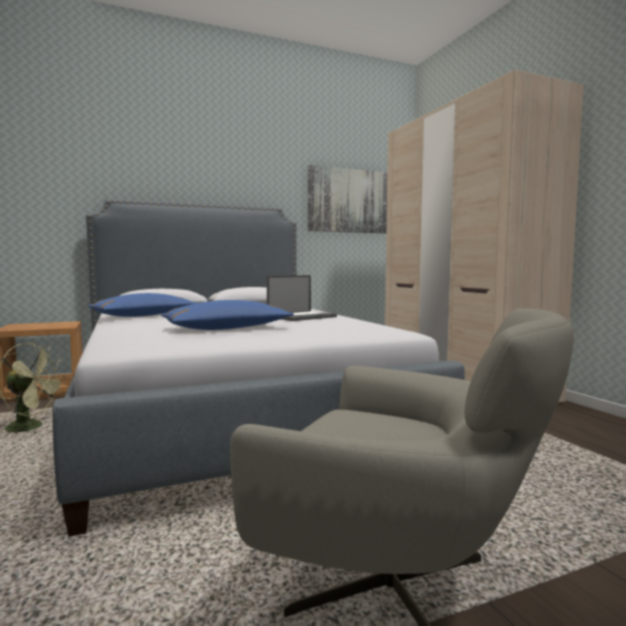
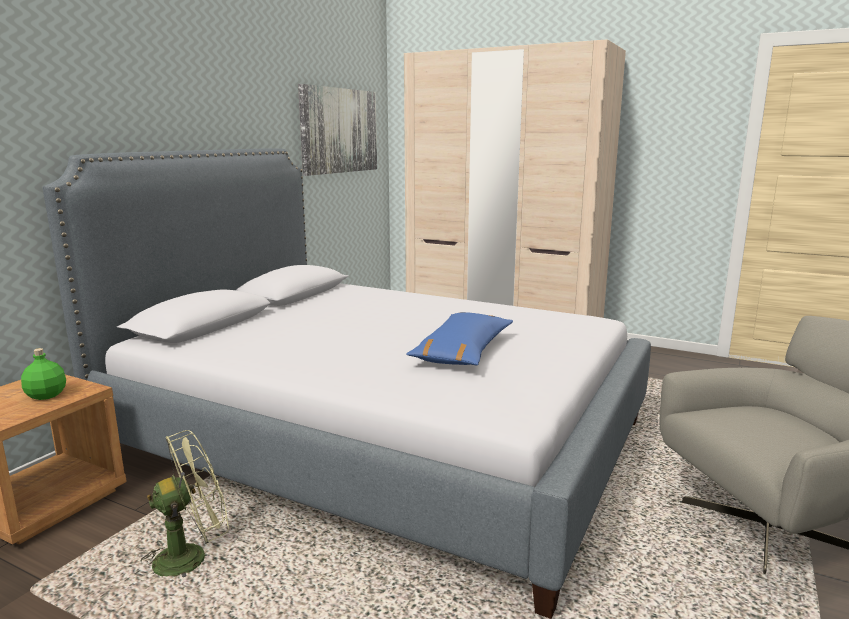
camera: 40 degrees left, 10 degrees up
blue pillow [88,293,197,317] -> none
laptop [267,275,337,321] -> none
none -> green bottle [21,348,66,400]

